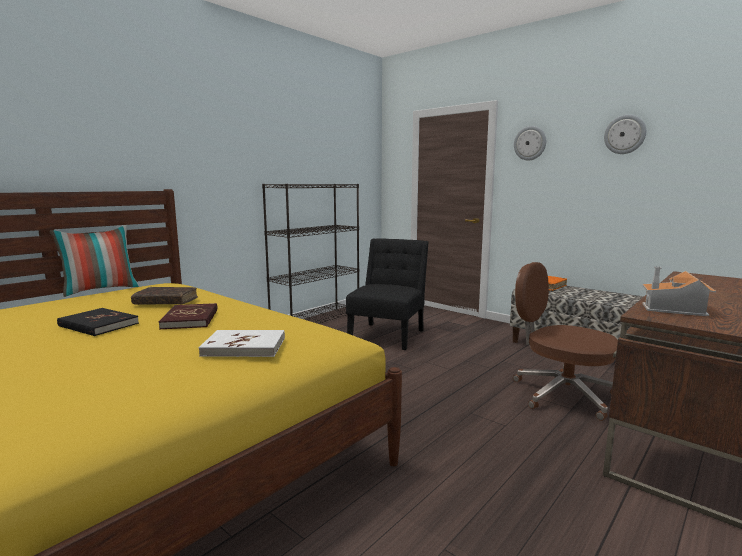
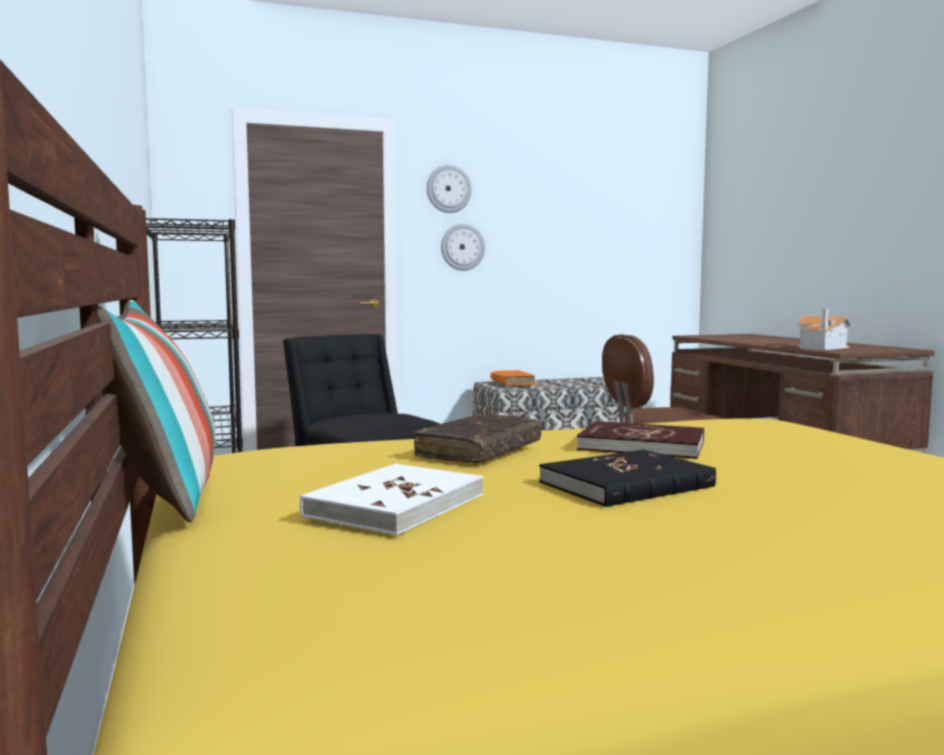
camera: 60 degrees left, 5 degrees down
white book [199,330,285,357] -> white book moved to [300,463,483,535]
wall clock [604,115,646,154] -> wall clock moved to [441,224,485,271]

